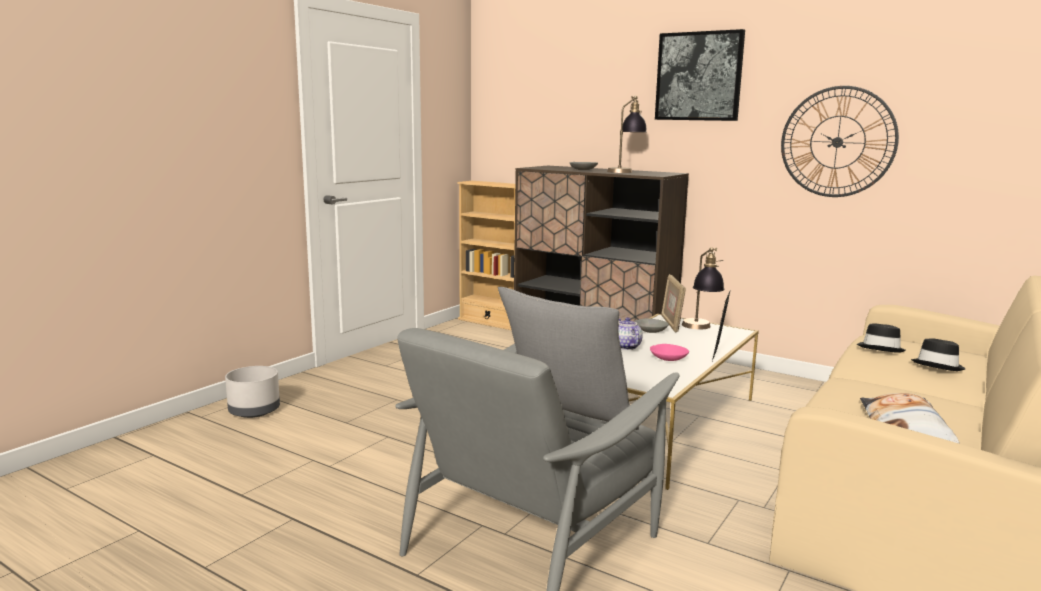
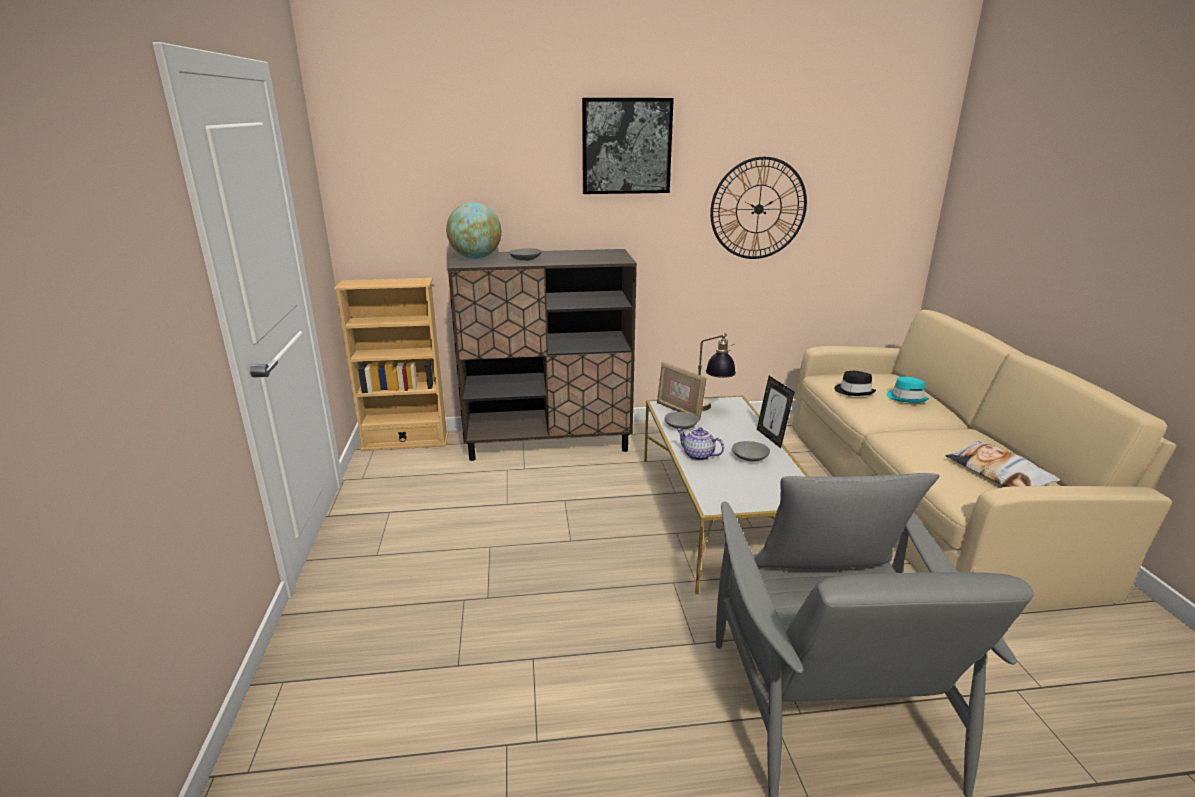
camera: 40 degrees left, 10 degrees up
grey planter [225,366,280,418] -> none
table lamp [607,96,647,173] -> none
pink bowl [650,344,689,361] -> grey bowl [732,441,770,462]
black hat [911,338,965,371] -> turquoise hat [886,377,929,403]
none -> globe [446,202,502,259]

